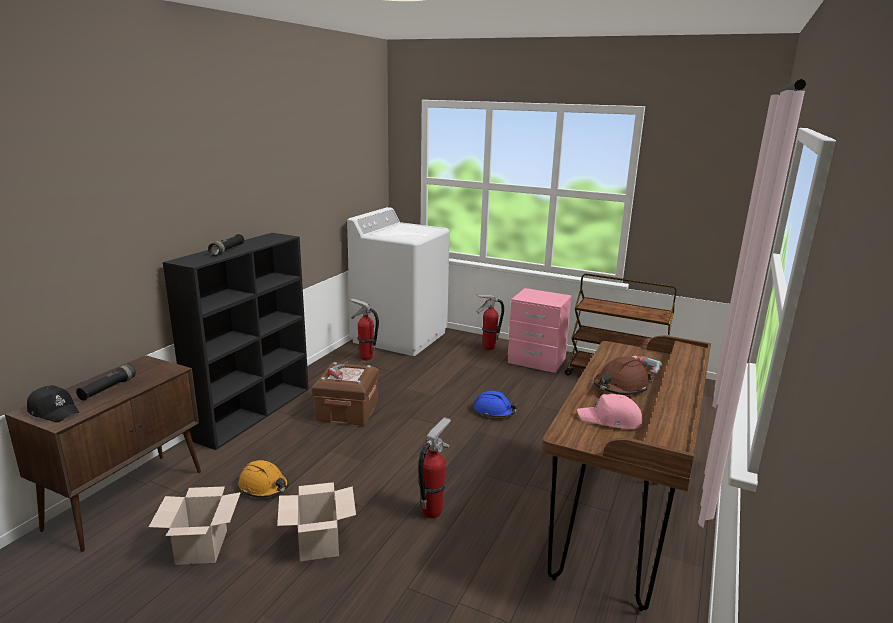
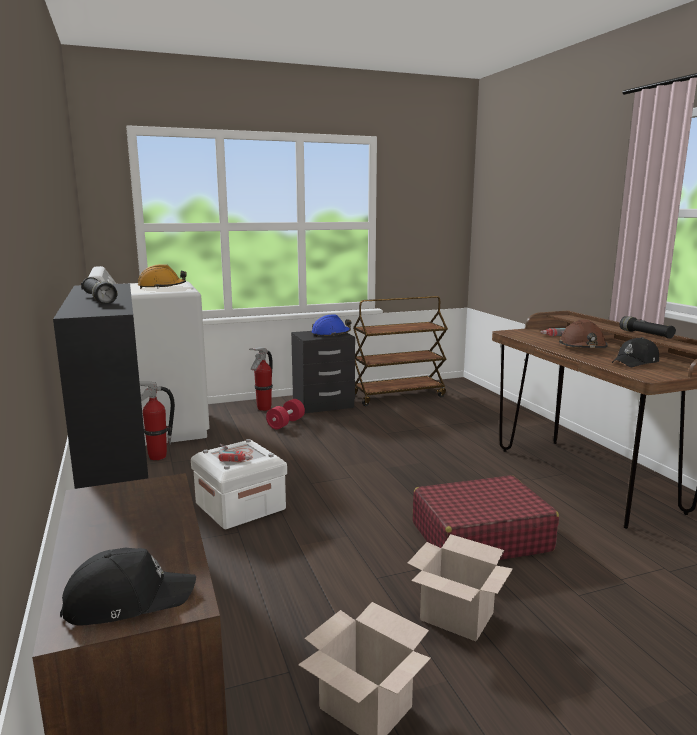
camera: 45 degrees left, 5 degrees down
black flashlight [76,364,136,401] -> black flashlight moved to [620,316,676,339]
orange hard hat [238,460,289,498] -> orange hard hat moved to [138,264,187,289]
brown storage box [312,362,379,426] -> white storage box [191,439,287,529]
fire extinguisher [418,417,451,518] -> red suitcase [413,475,559,560]
blue hard hat [474,391,518,418] -> blue hard hat moved to [312,315,351,337]
pink nightstand [508,288,572,373] -> black nightstand [291,331,355,414]
pink cap [577,394,642,429] -> black cap [612,337,659,367]
none -> red dumbbell [266,399,305,429]

